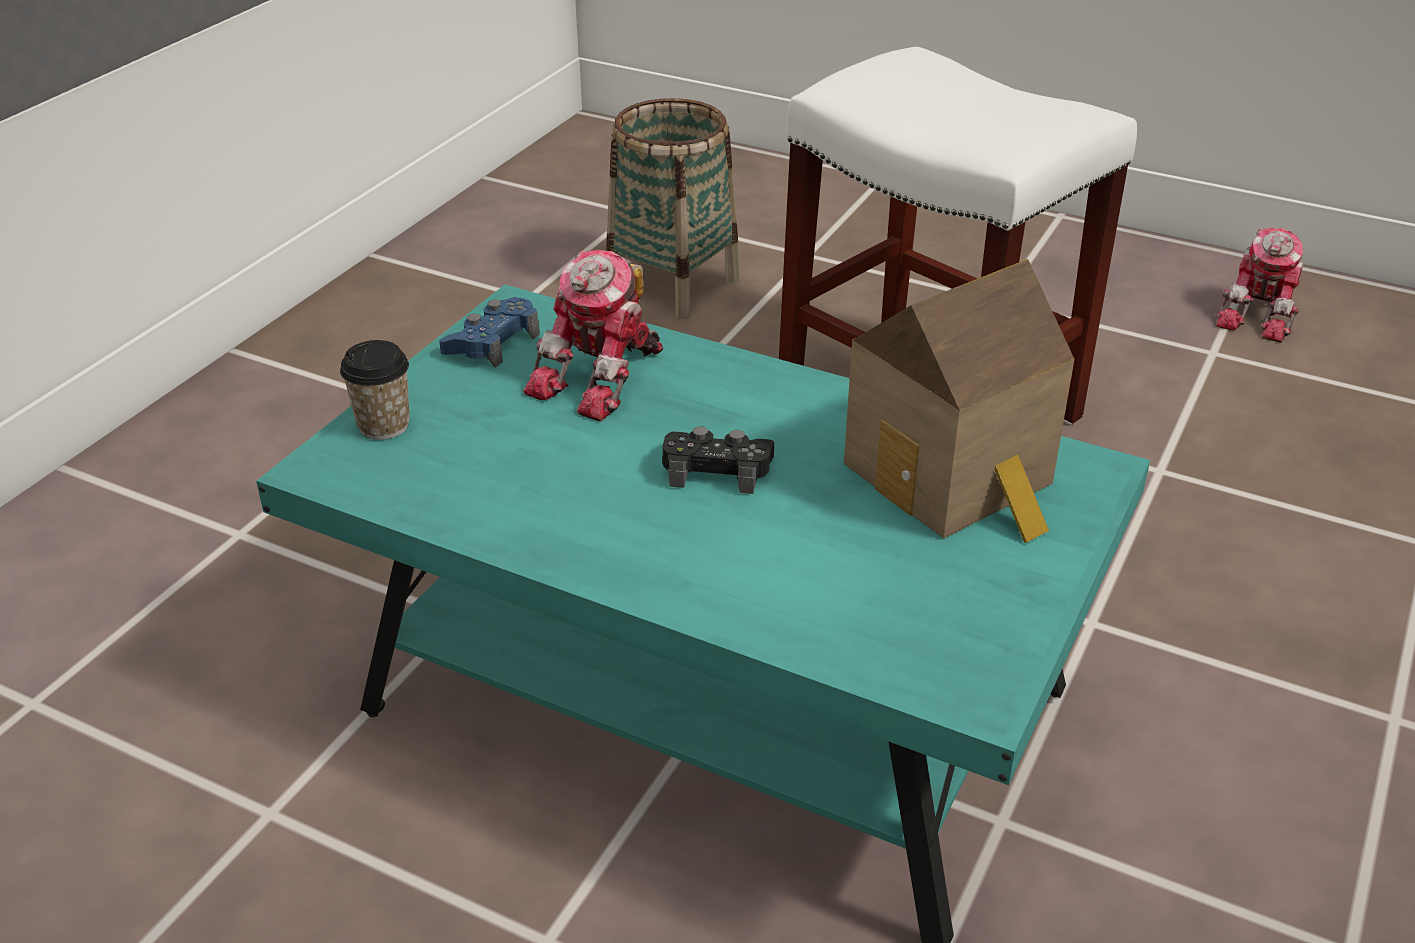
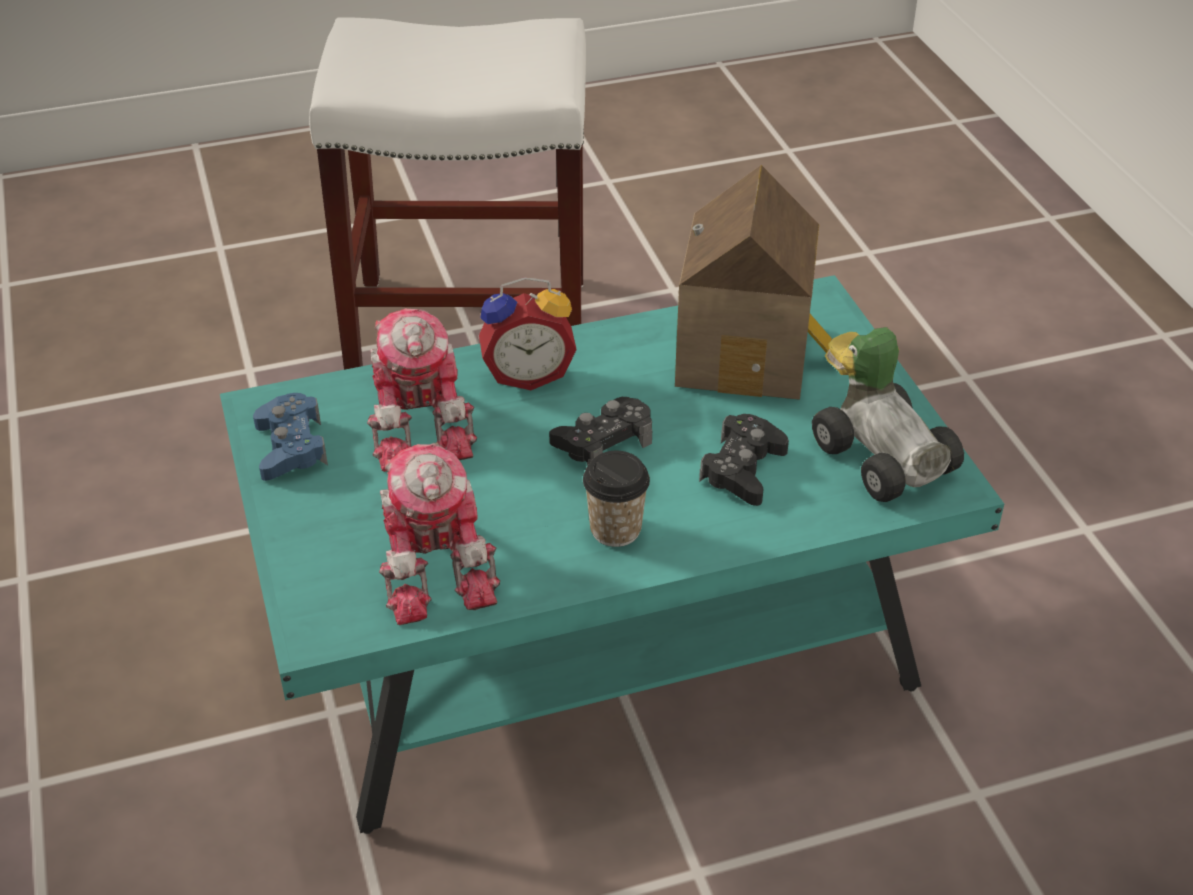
camera: 45 degrees left, 5 degrees up
cup [340,340,410,440] -> cup moved to [583,451,650,547]
basket [606,98,740,319] -> none
toy robot [1216,228,1303,343] -> toy robot moved to [379,443,500,625]
none -> alarm clock [479,277,577,390]
none -> black game controller [699,414,789,506]
none -> toy car [812,327,964,502]

